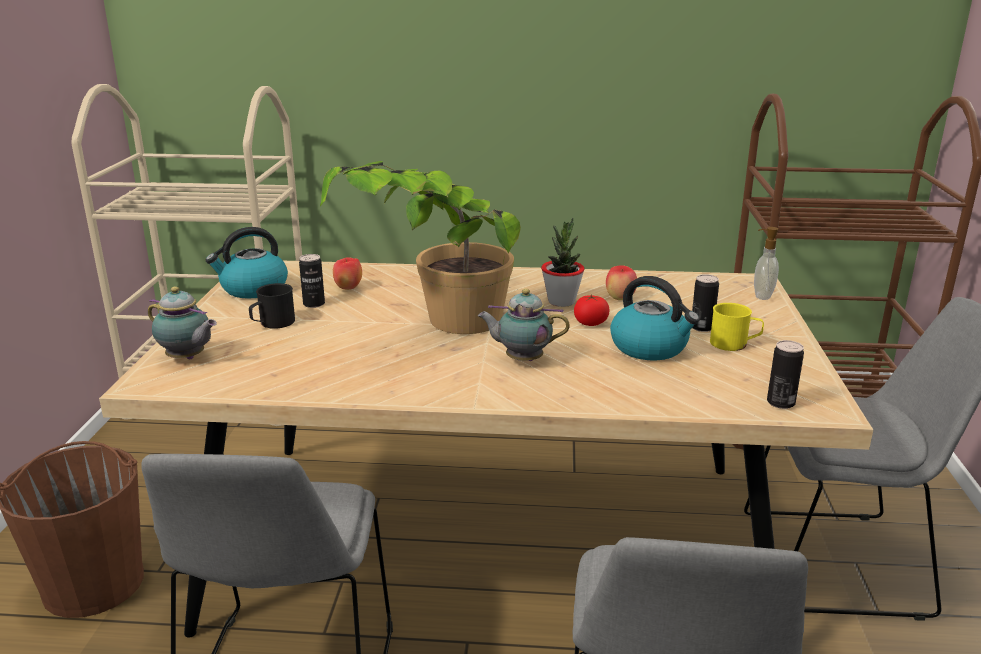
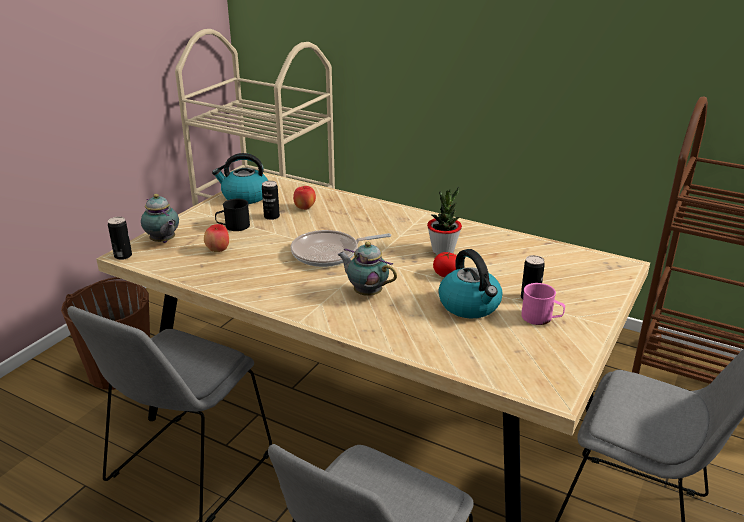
camera: 25 degrees right, 5 degrees up
potted plant [320,161,521,334] -> frying pan [290,230,391,267]
apple [606,265,637,300] -> apple moved to [204,224,229,252]
yellow mug [710,303,764,351] -> pink mug [521,283,565,325]
soap dispenser [754,227,779,300] -> none
can [767,340,804,409] -> can moved to [108,217,132,260]

